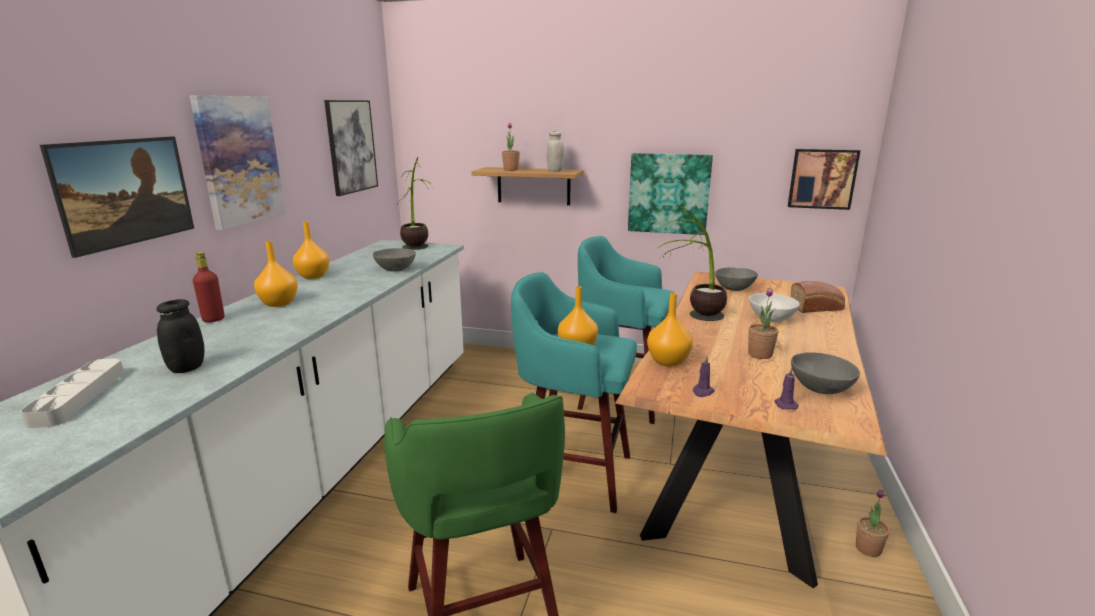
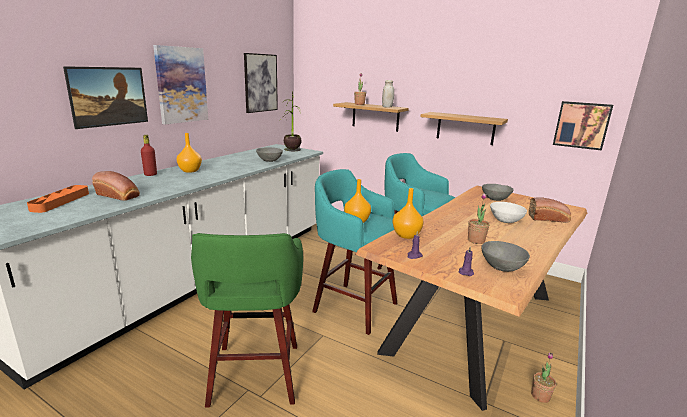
camera: 15 degrees right, 0 degrees up
grey tray [20,358,124,428] -> orange tray [27,185,89,213]
black jar [157,299,204,373] -> bread [92,171,140,201]
orange vase [293,222,329,279] -> none
picture [628,153,713,235] -> shelf [421,112,508,145]
potted plant [657,204,727,321] -> none

